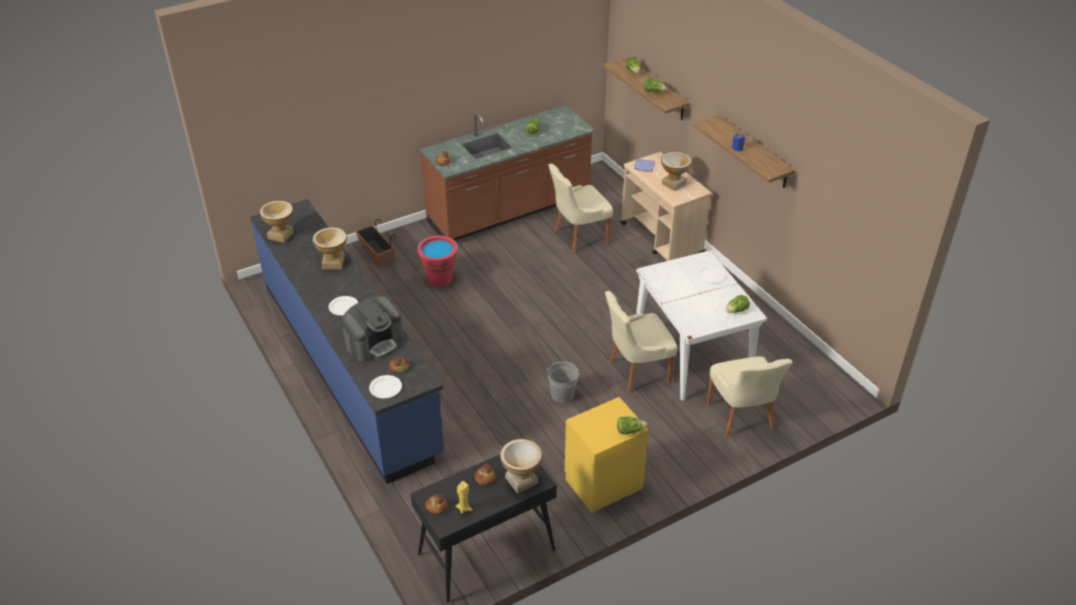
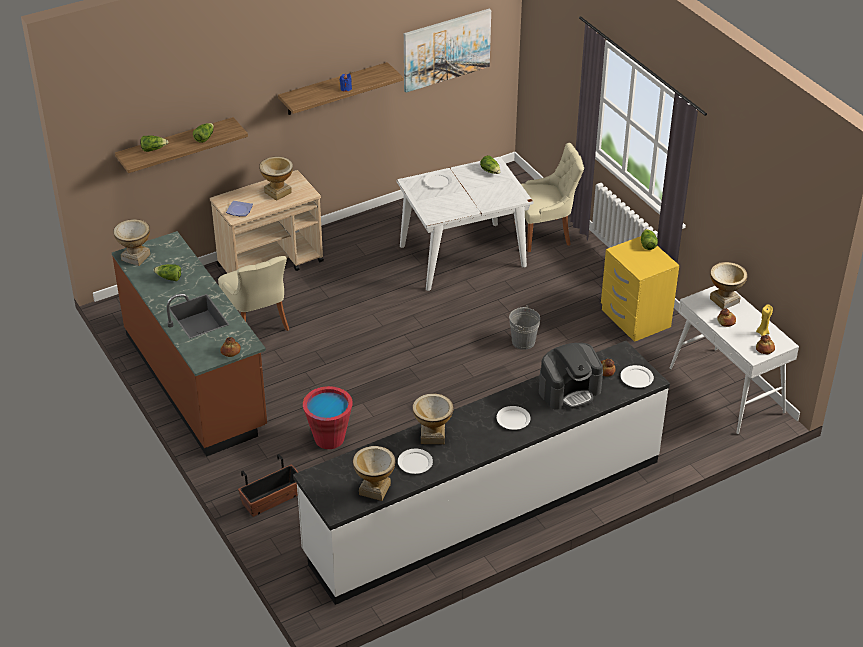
camera: 90 degrees left, 0 degrees up
blue counter [250,199,444,484] -> white counter [293,341,670,605]
coffee machine [343,296,404,362] -> coffee machine turned 105 degrees clockwise [539,343,603,410]
black console table [410,455,557,603] -> white console table [670,286,799,434]
beige chair [605,291,677,393] -> none
none -> vase [113,219,150,266]
none -> white plate [398,449,433,474]
none -> picture [404,9,491,93]

